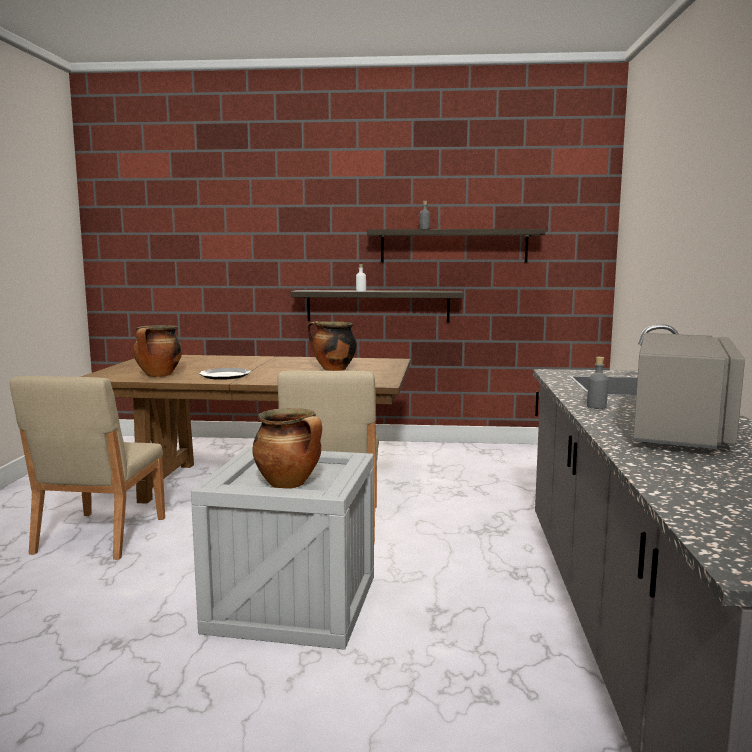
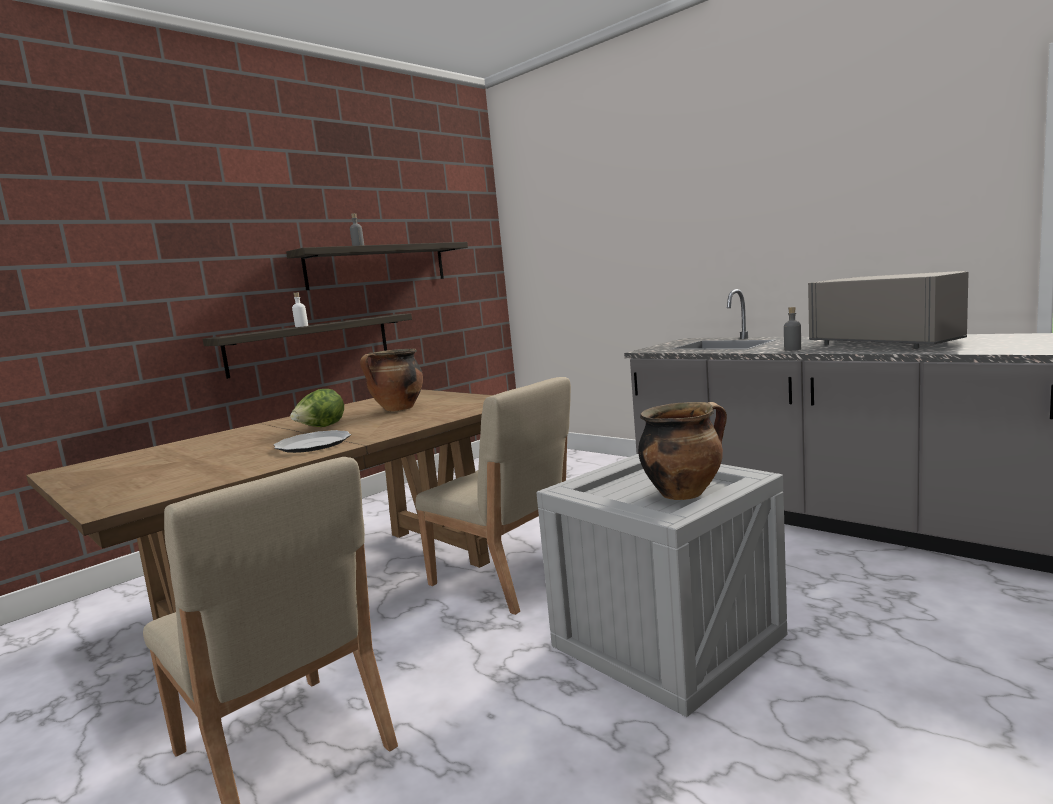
camera: 50 degrees left, 0 degrees up
cooking pot [133,325,182,377] -> none
none -> lettuce [290,389,344,427]

